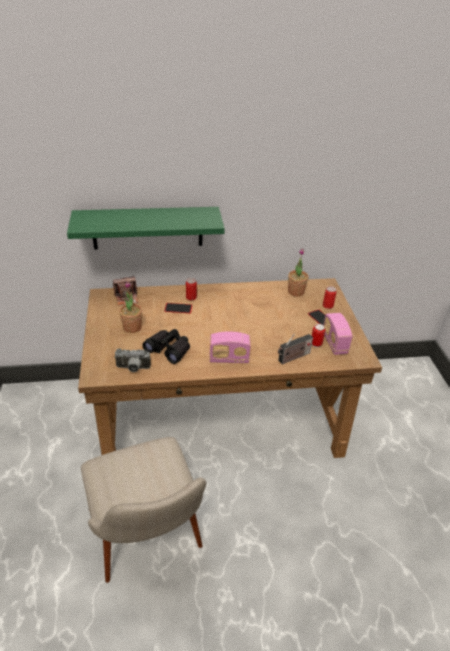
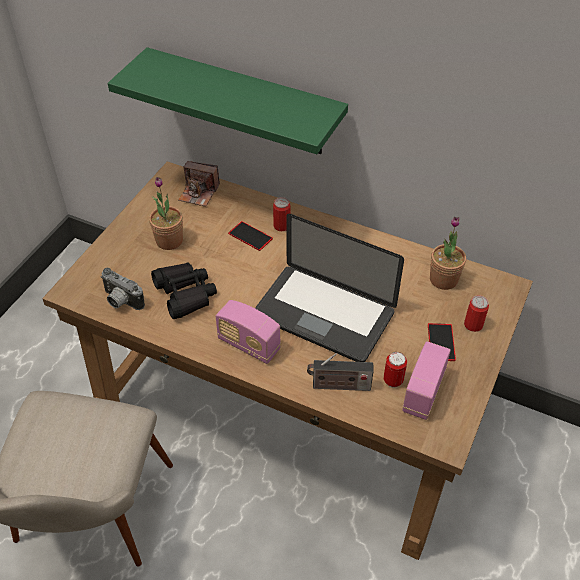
camera: 35 degrees right, 10 degrees up
none -> laptop [255,214,404,362]

